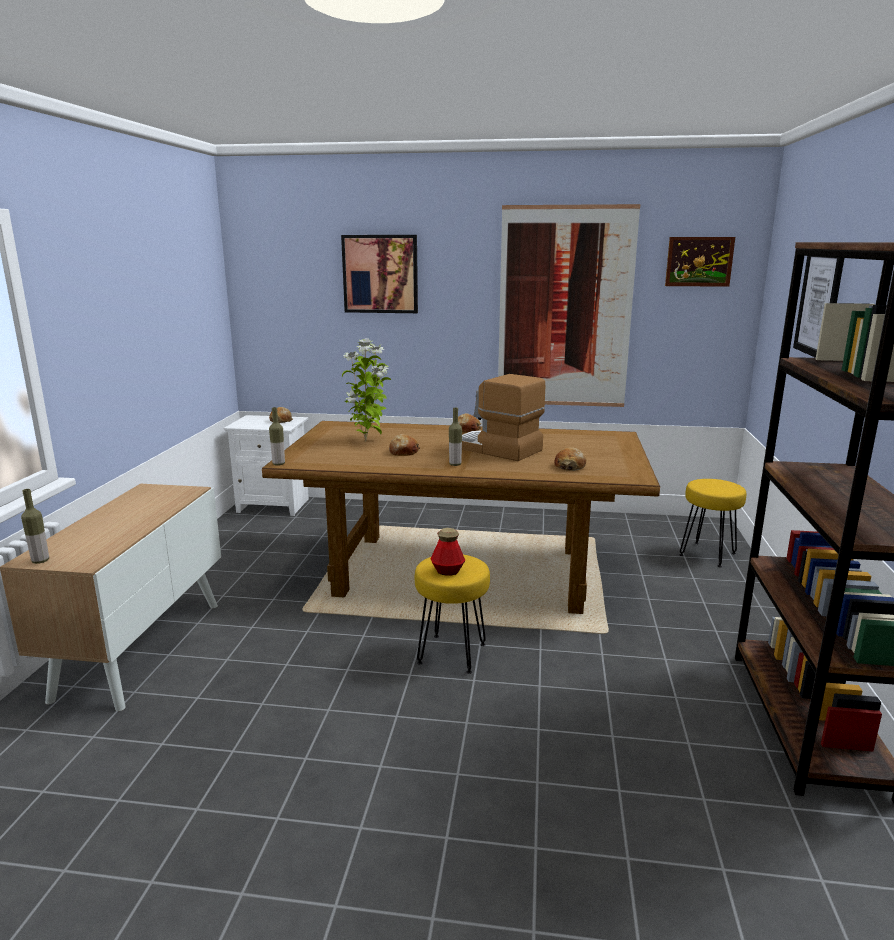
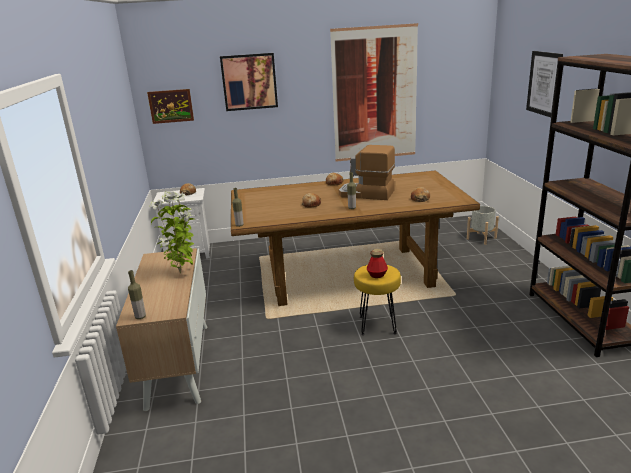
camera: 15 degrees left, 5 degrees up
potted plant [342,338,391,441] -> potted plant moved to [149,191,195,274]
picture [665,237,735,287] -> picture moved to [147,89,194,124]
yellow stool [680,479,746,567] -> grey planter [467,206,499,245]

